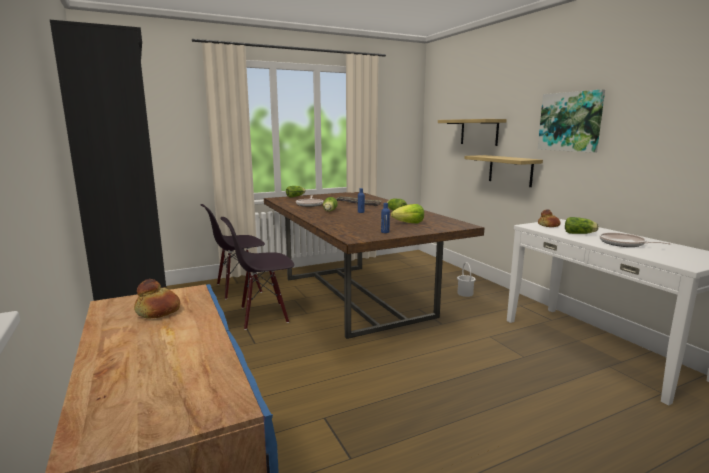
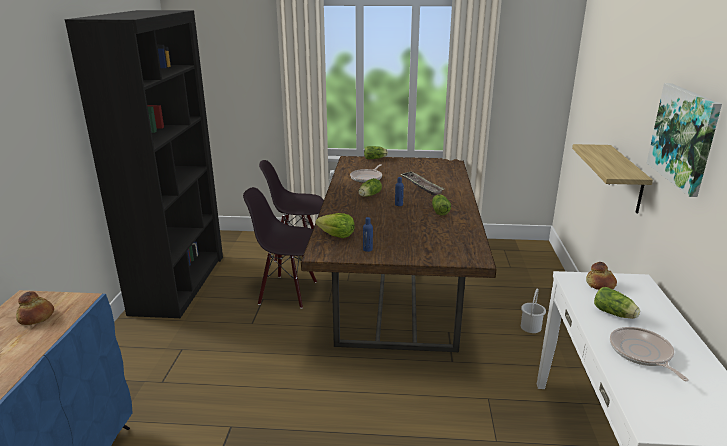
camera: 30 degrees right, 10 degrees up
lettuce [391,204,424,223] -> lettuce moved to [315,213,355,238]
shelf [438,119,507,146] -> none

